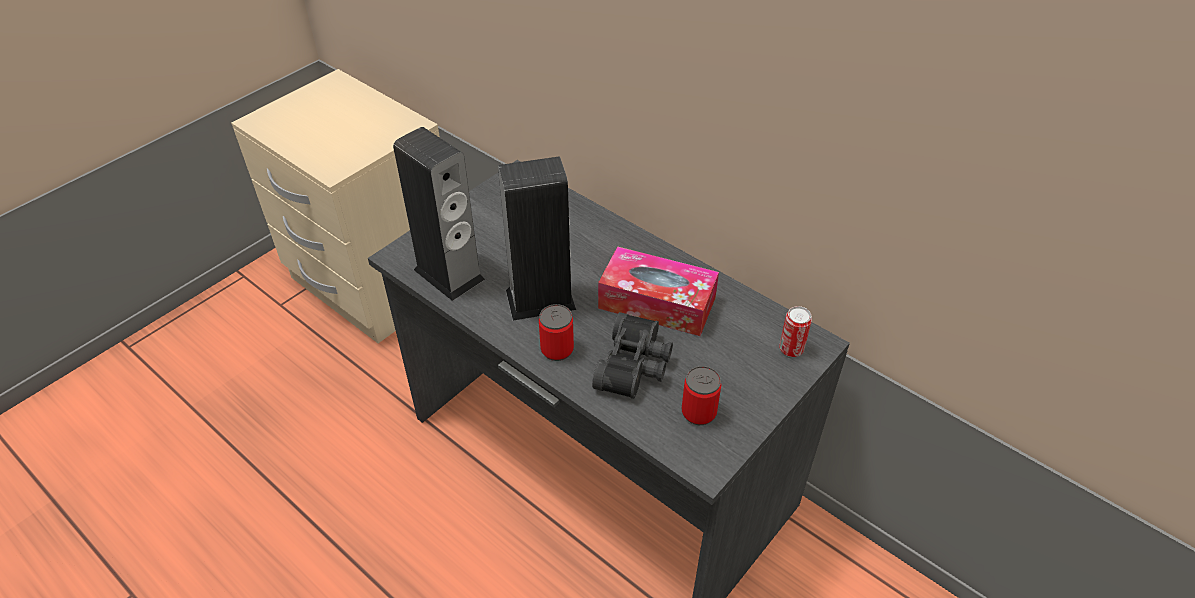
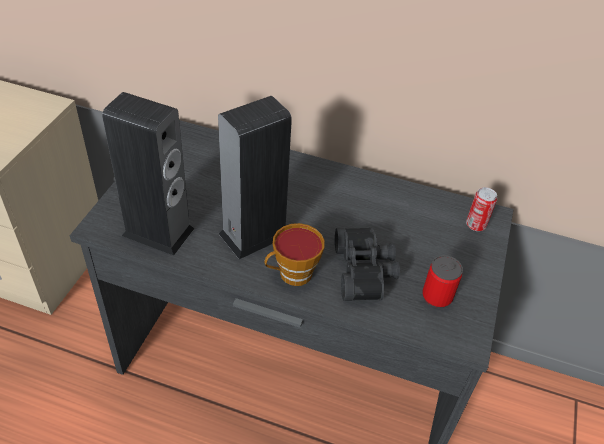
camera: 25 degrees left, 0 degrees up
can [539,304,574,361] -> cup [264,223,325,286]
tissue box [598,246,719,336] -> none

